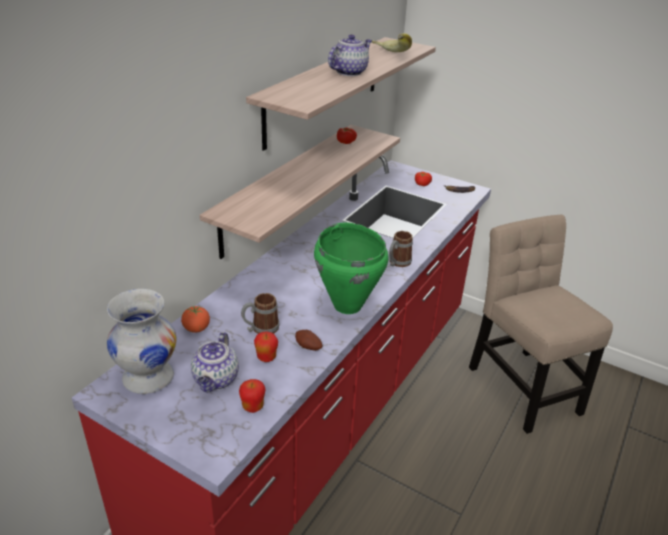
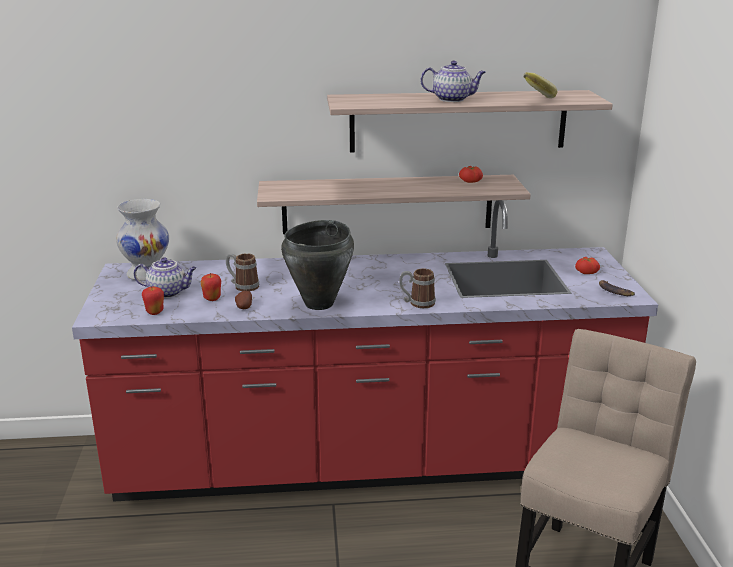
camera: 55 degrees right, 10 degrees down
tomato [181,306,210,333] -> none
teapot [191,332,239,393] -> teapot turned 150 degrees counterclockwise [134,257,197,298]
green cooking pot [314,223,389,314] -> black cooking pot [281,220,354,310]

